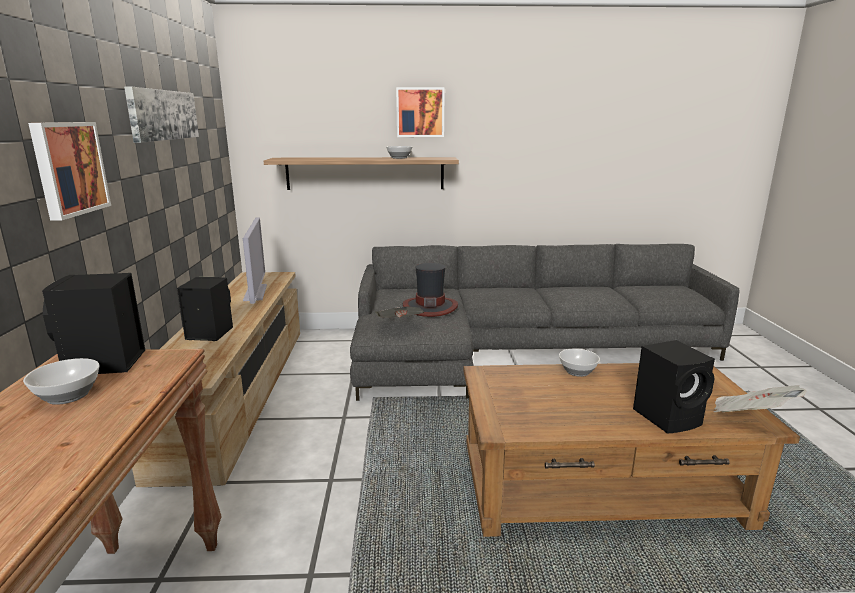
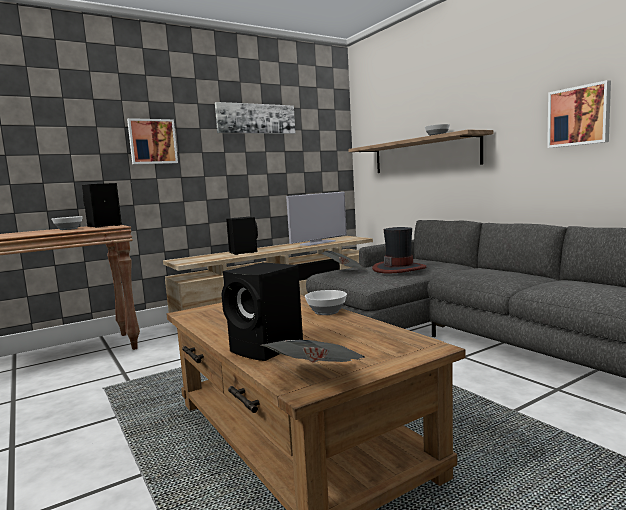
camera: 60 degrees right, 10 degrees down
picture [396,87,445,137] -> picture moved to [547,80,611,148]

